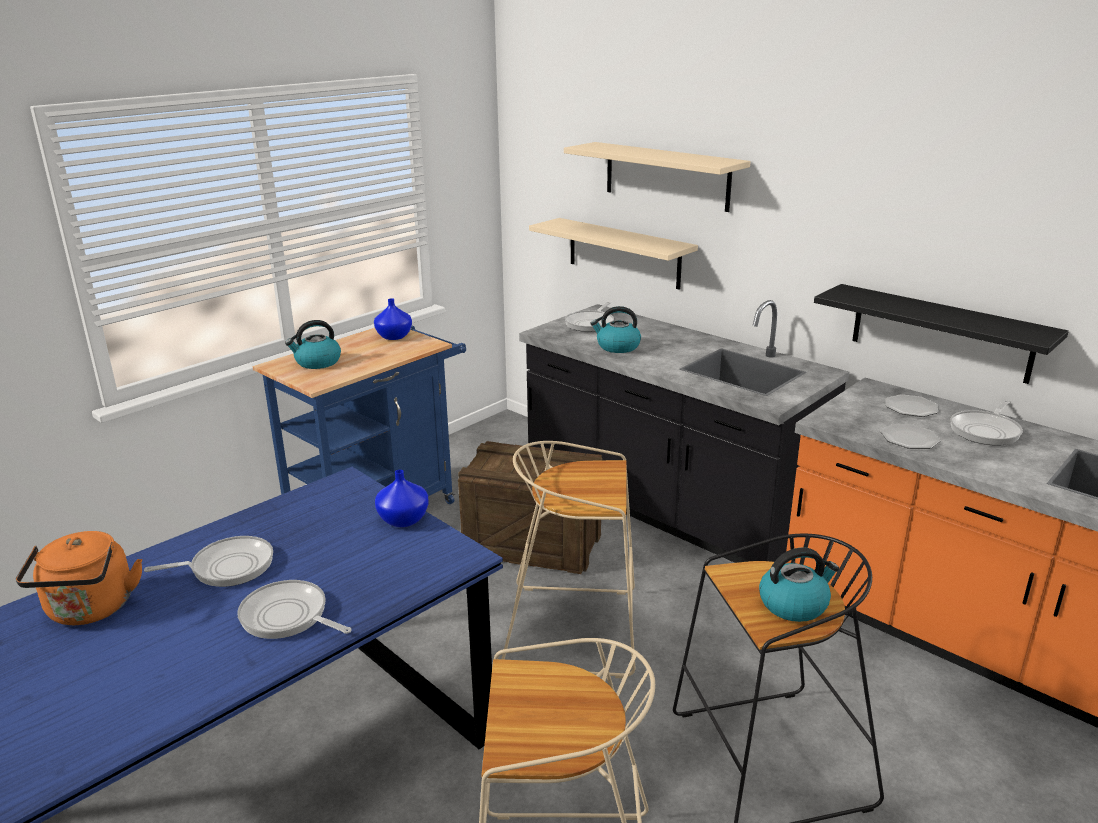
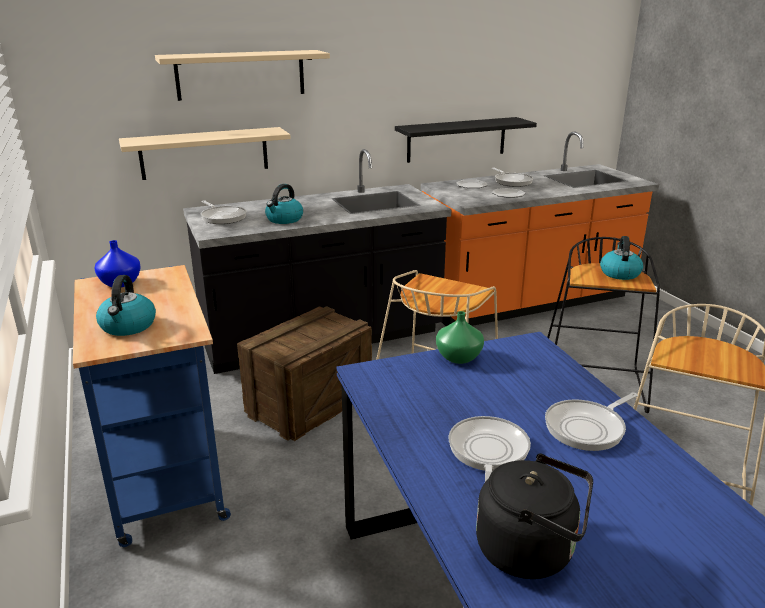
camera: 65 degrees left, 0 degrees up
orange kettle [16,531,142,625] -> black kettle [476,454,593,579]
blue vase [375,470,429,527] -> green vase [436,311,484,364]

